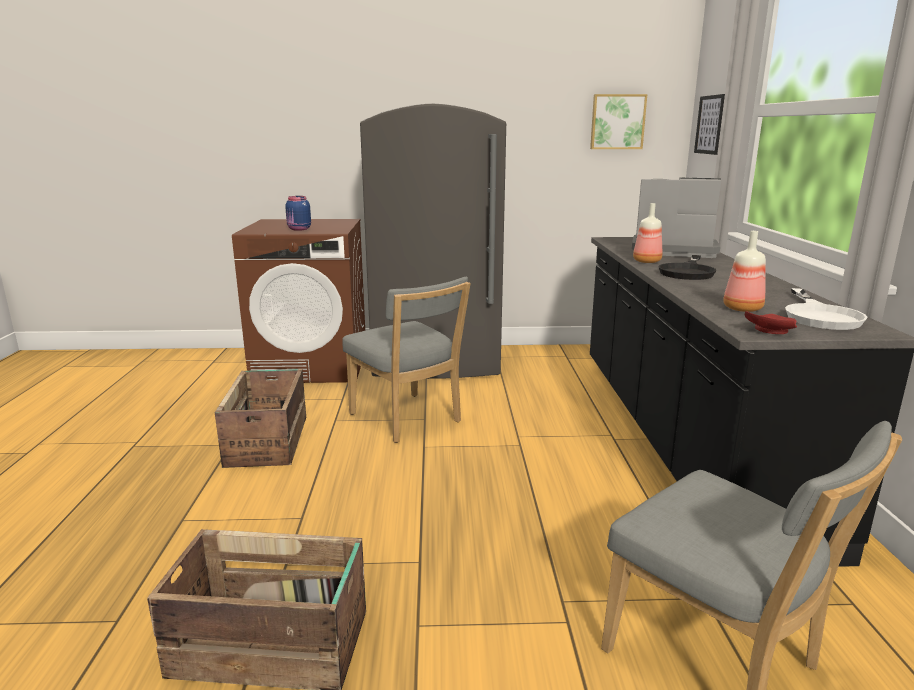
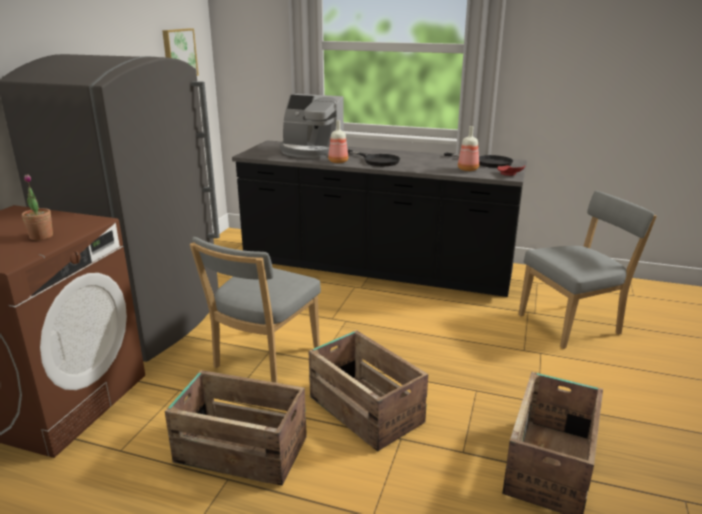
camera: 70 degrees left, 5 degrees up
blue jar [285,196,311,231] -> potted plant [22,174,53,240]
grey chair [342,277,471,443] -> grey chair turned 135 degrees clockwise [190,237,321,383]
coffee machine [632,178,721,258] -> coffee machine turned 105 degrees counterclockwise [280,94,344,158]
picture [694,94,725,155] -> none
white frying pan [785,288,868,330] -> black frying pan [444,152,513,168]
none -> crate [308,330,428,451]

